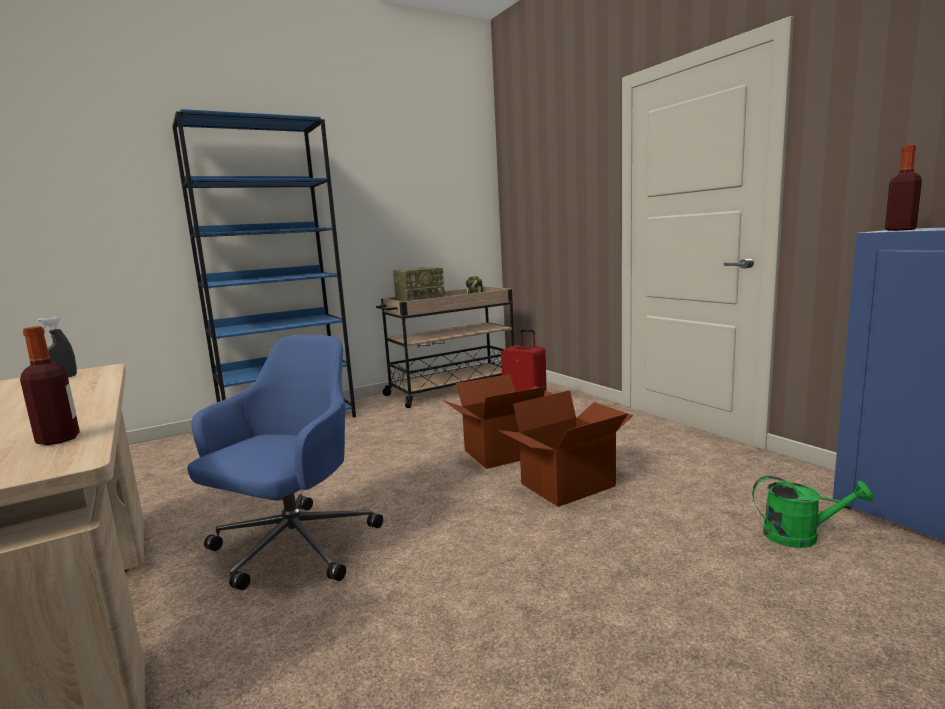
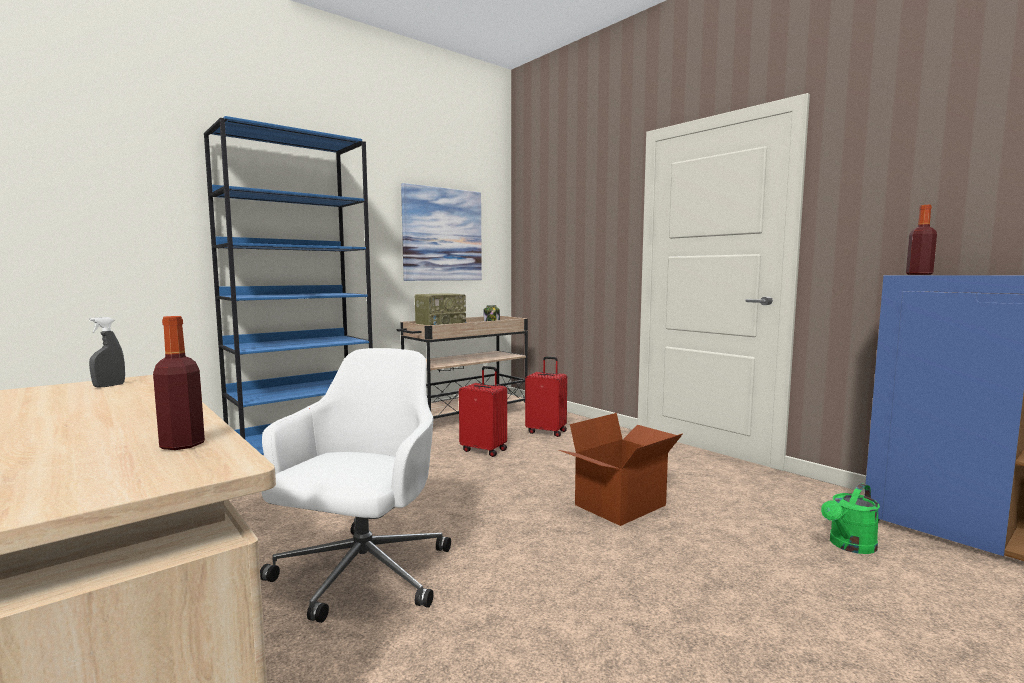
camera: 10 degrees left, 5 degrees down
blue office chair [188,335,383,590] -> white office chair [260,348,451,623]
cardboard box [442,374,552,469] -> none
green watering can [752,476,873,548] -> green watering can turned 135 degrees clockwise [821,483,880,554]
none -> picture [401,183,482,281]
none -> red suitcase [459,366,507,457]

